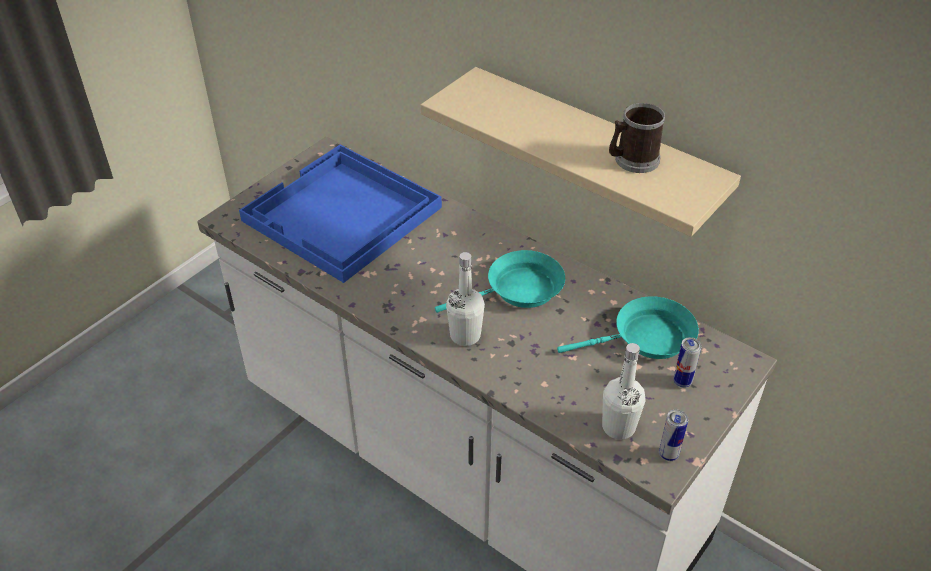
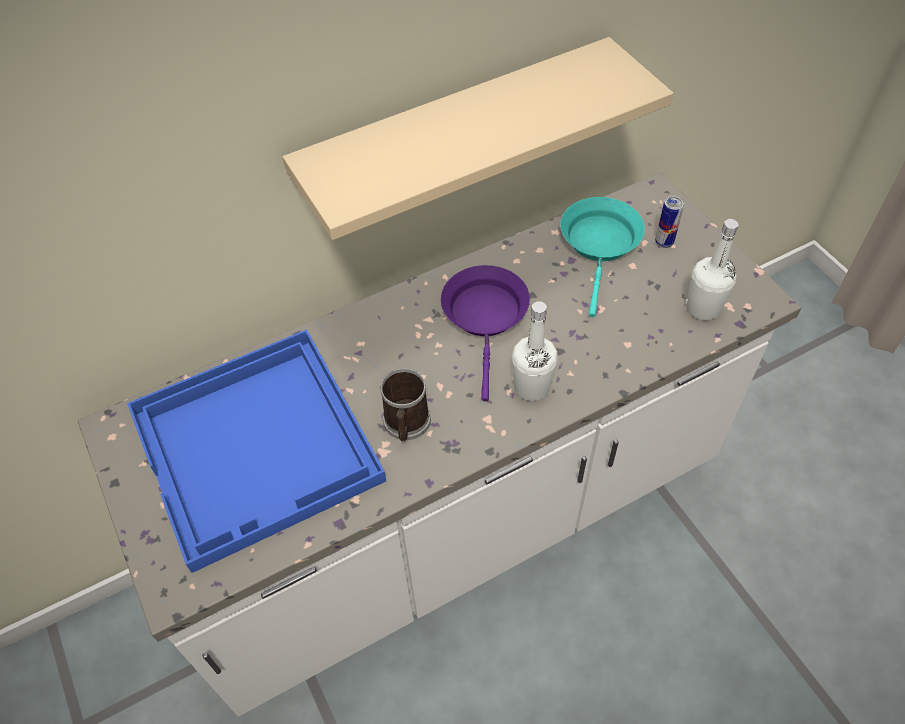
camera: 65 degrees left, 10 degrees up
turquoise frying pan [435,250,565,313] -> purple frying pan [441,265,530,402]
mug [609,103,665,173] -> mug moved to [380,368,431,441]
can [659,409,688,461] -> none

